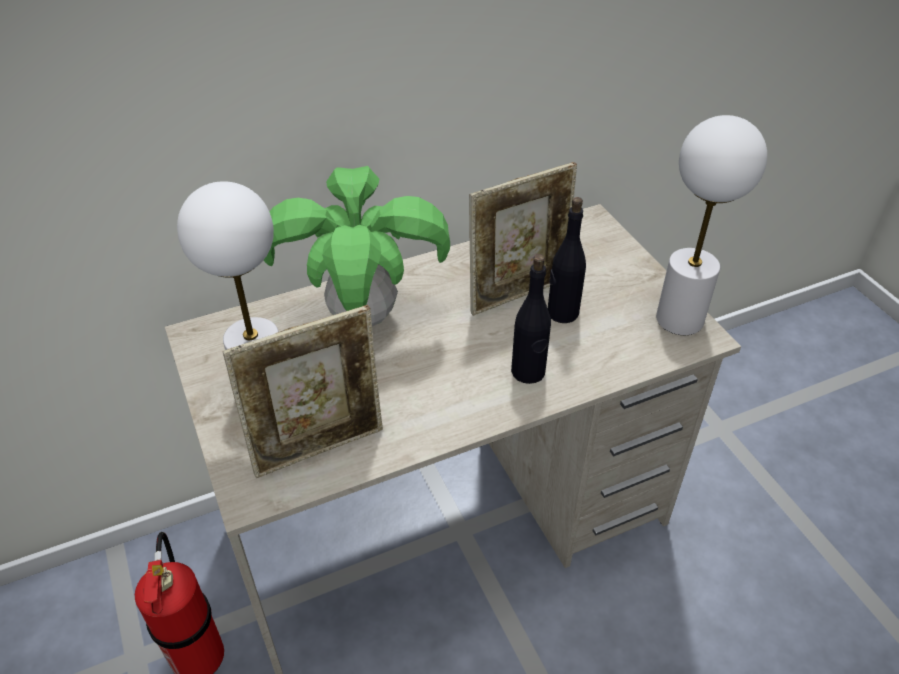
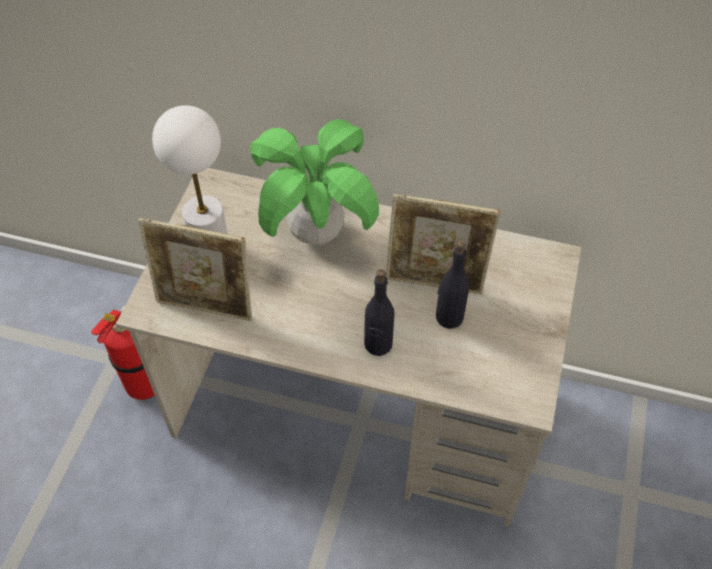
camera: 40 degrees right, 10 degrees up
white table lamp [656,115,767,335] -> none

